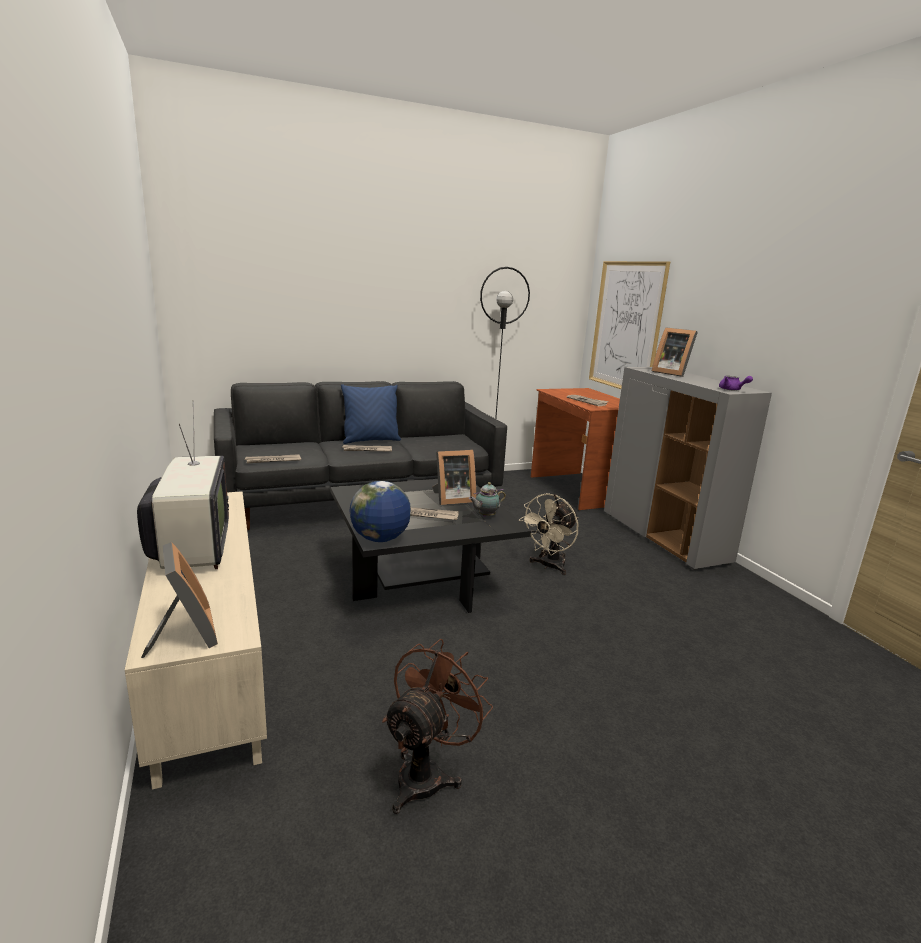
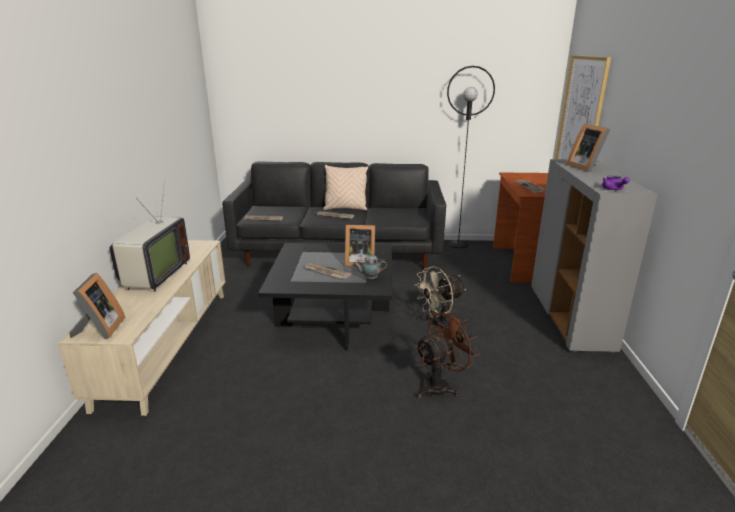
camera: 25 degrees right, 5 degrees up
blue pillow [341,384,401,444] -> beige pillow [323,165,368,210]
globe [349,481,411,542] -> none
brown fan [382,639,493,814] -> brown fan moved to [415,310,480,398]

